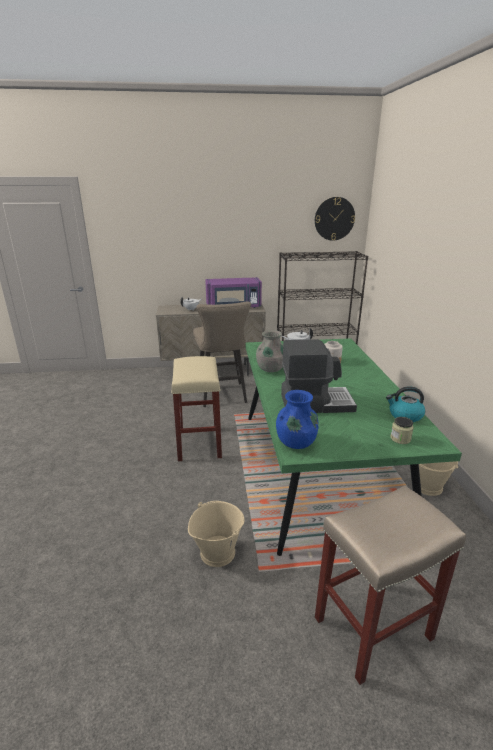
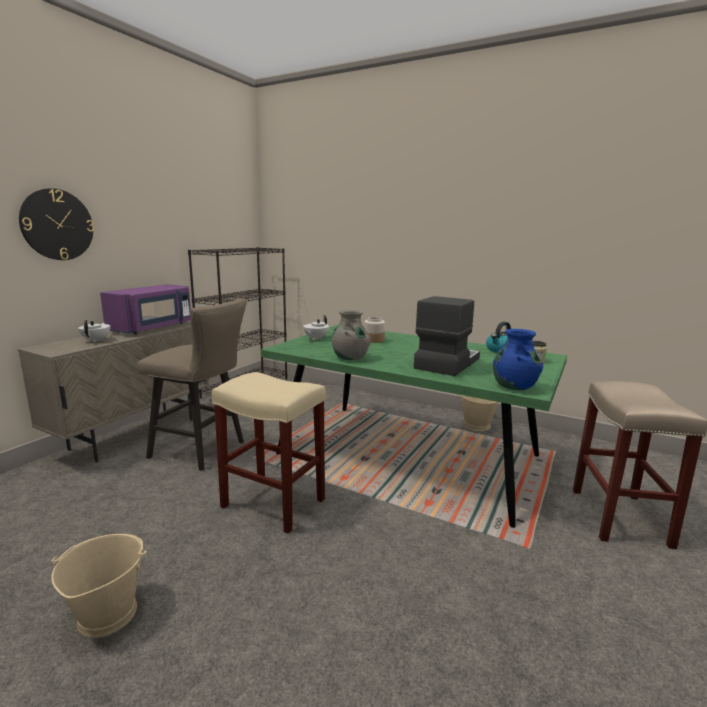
camera: 55 degrees left, 10 degrees down
beige bucket [188,501,244,567] -> beige bucket moved to [51,534,147,638]
wall clock [315,197,355,241] -> wall clock moved to [19,188,94,260]

